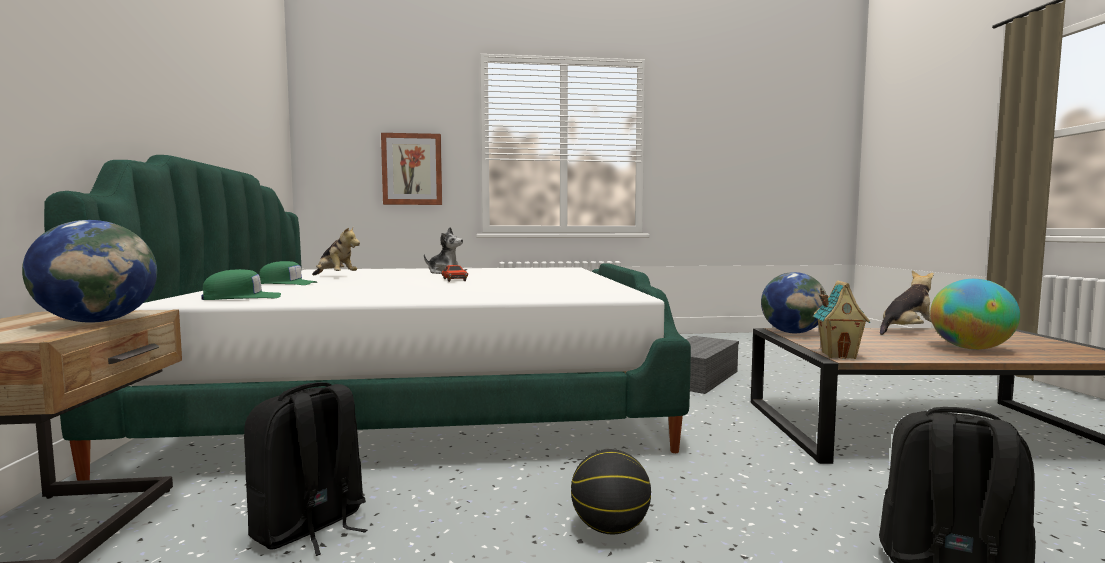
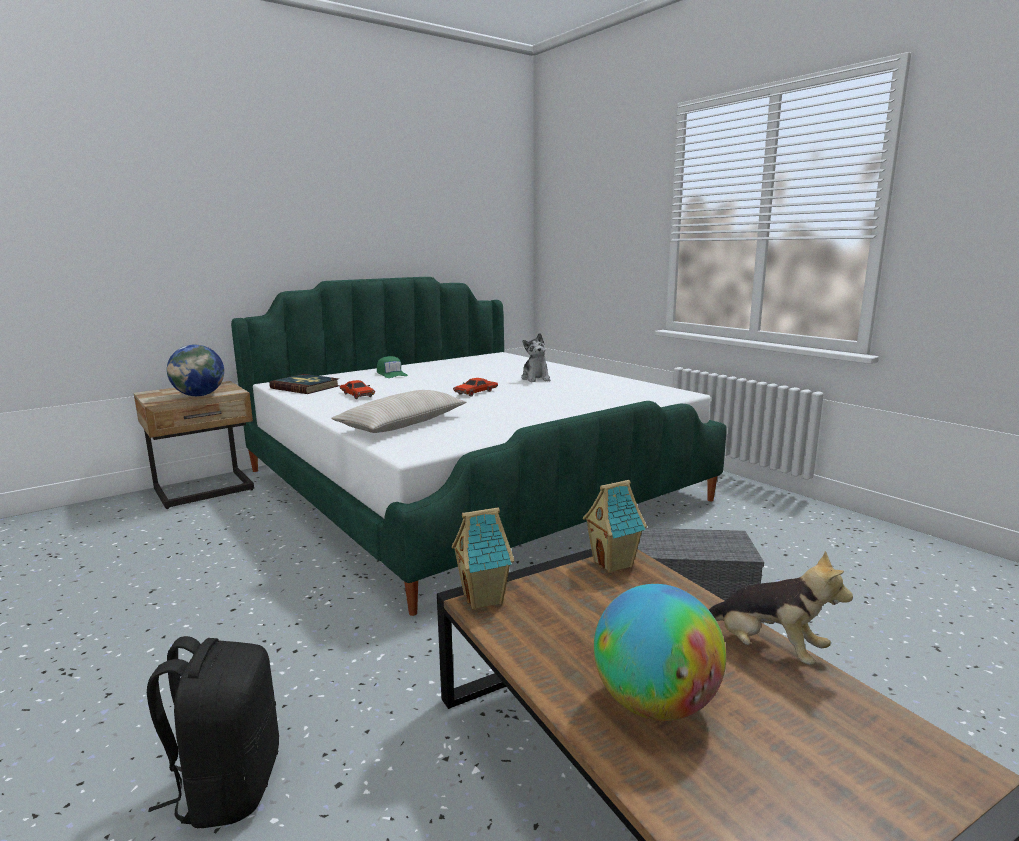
camera: 60 degrees right, 10 degrees up
green cap [201,269,281,300] -> book [269,374,340,394]
black backpack [244,382,368,556] -> none
plush toy [312,227,360,275] -> none
picture [381,133,442,205] -> none
basketball [571,449,651,535] -> none
globe [761,272,827,333] -> toy house [583,480,647,573]
none -> beige pillow [331,390,467,433]
none -> red toy car [340,380,375,399]

